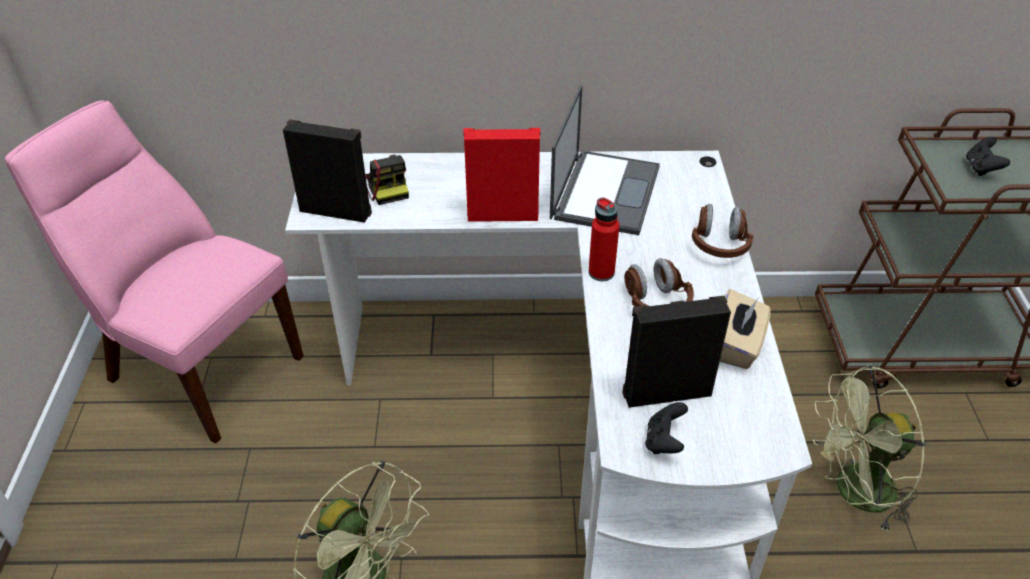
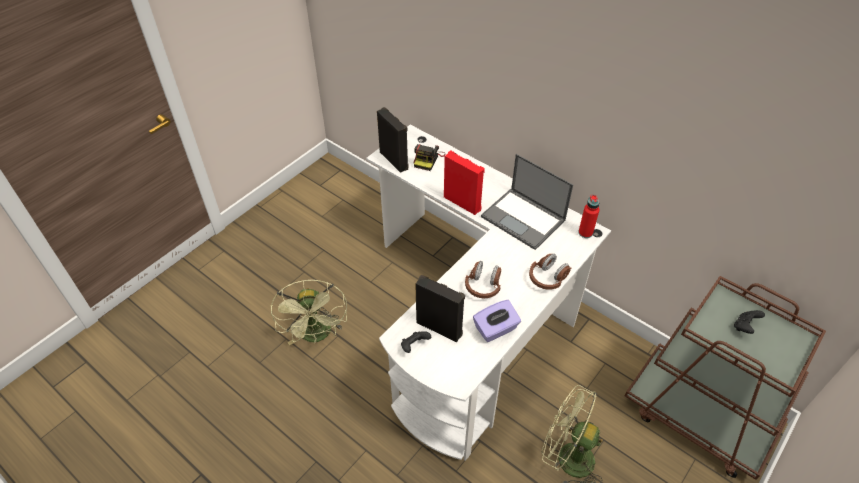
camera: 40 degrees right, 5 degrees up
pink chair [5,100,304,443] -> none
laptop [550,85,660,235] -> laptop turned 75 degrees clockwise [481,154,573,250]
red bottle [588,197,620,281] -> red bottle moved to [578,195,600,238]
beige tissue box [720,289,770,369] -> purple tissue box [473,300,521,342]

